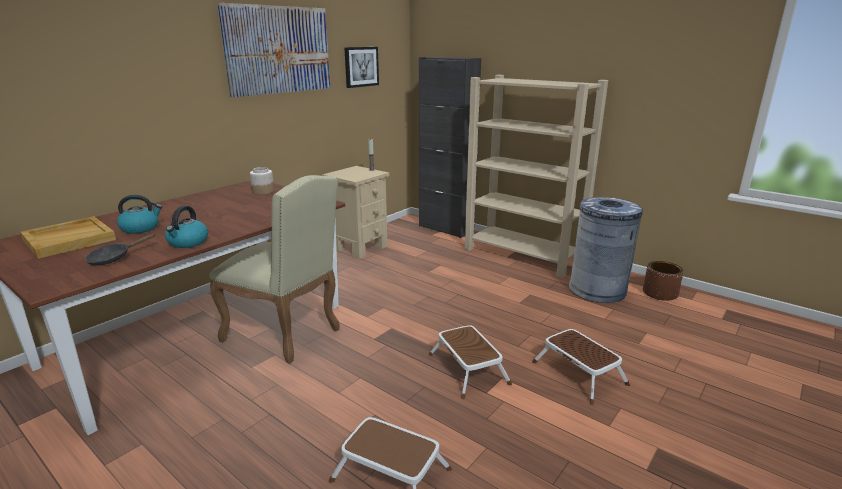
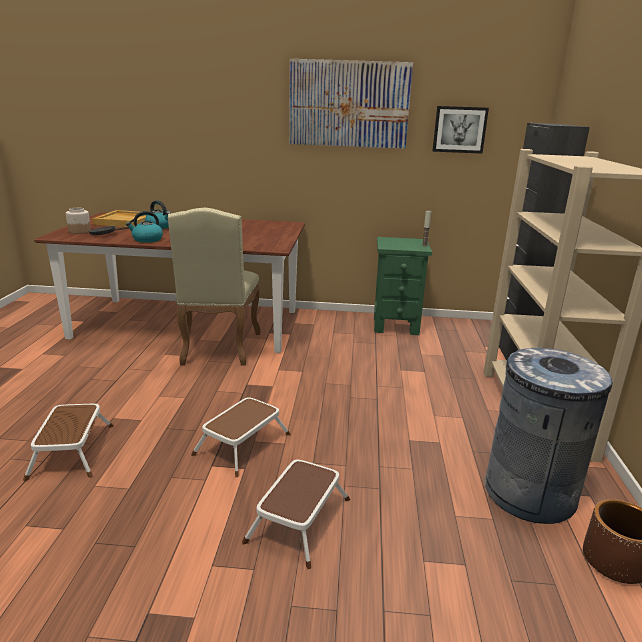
camera: 55 degrees right, 0 degrees up
jar [250,167,274,195] -> jar moved to [66,208,91,234]
beige nightstand [322,166,389,259] -> green nightstand [374,237,432,335]

